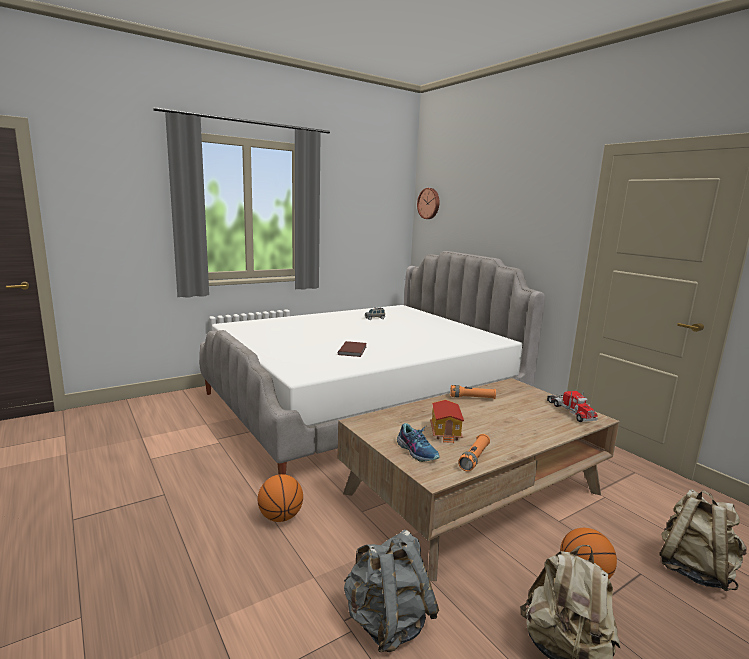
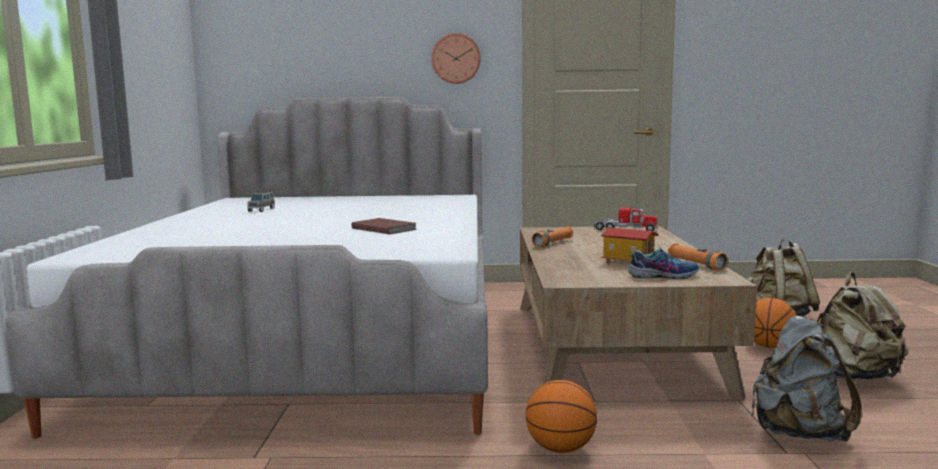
camera: 55 degrees left, 5 degrees down
wall clock [417,188,439,219] -> wall clock moved to [432,33,481,84]

